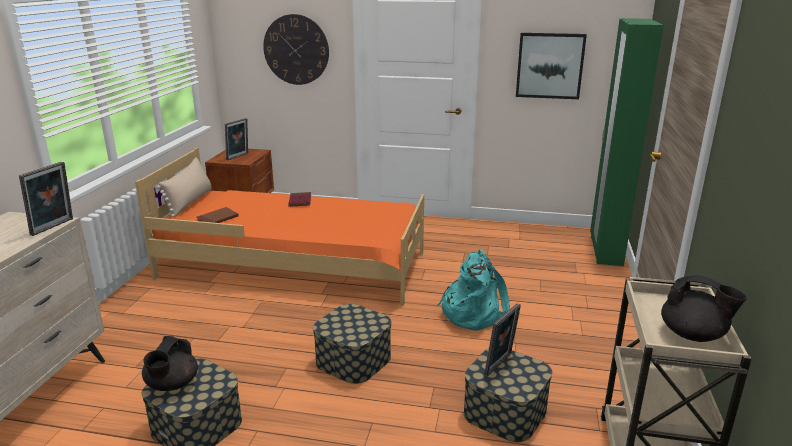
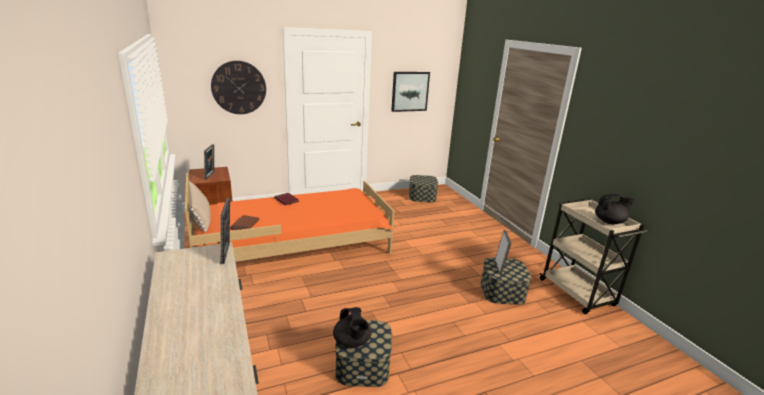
camera: 35 degrees left, 0 degrees up
storage box [313,304,391,384] -> storage box moved to [409,175,438,202]
turquoise backpack [438,249,510,331] -> none
green wardrobe [590,18,664,266] -> none

